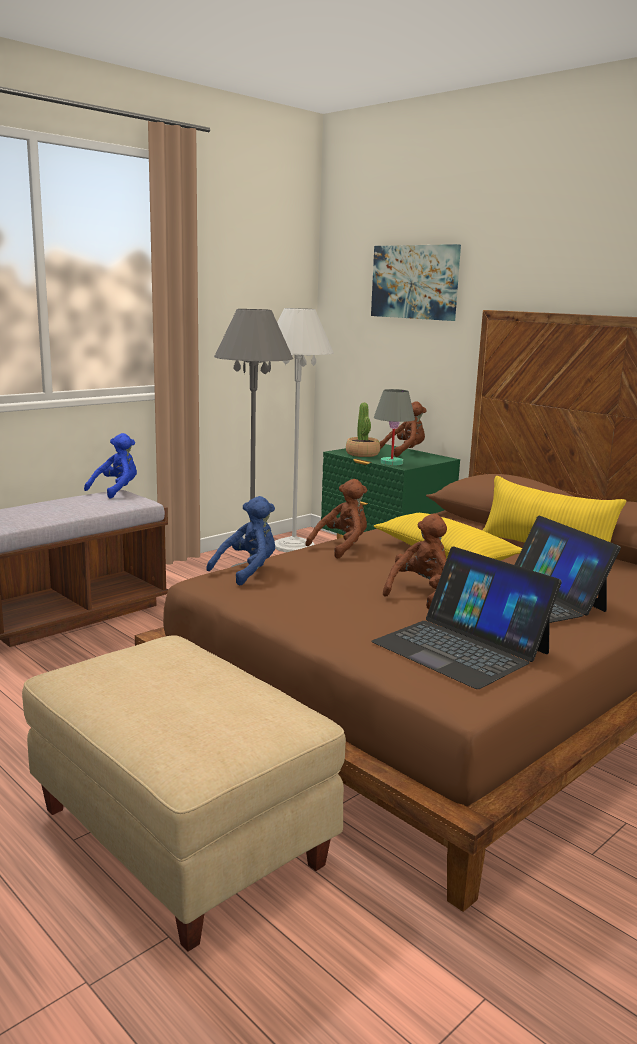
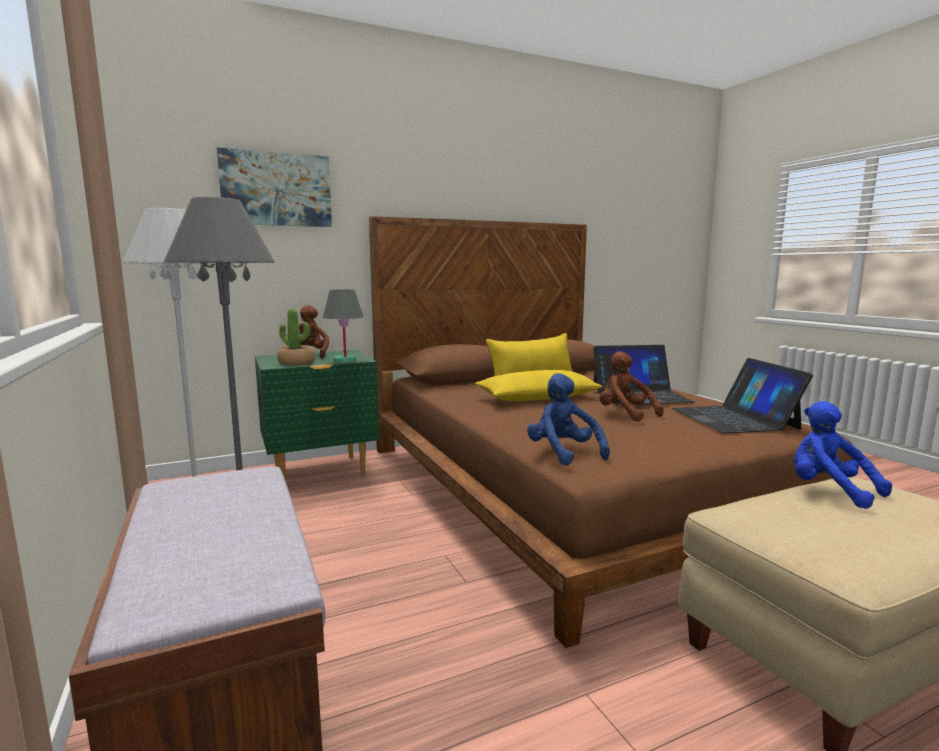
camera: 70 degrees left, 5 degrees down
blue plush toy [84,433,137,499] -> blue plush toy moved to [794,401,892,509]
brown plush toy [306,479,367,559] -> none
laptop [371,546,562,689] -> laptop turned 105 degrees clockwise [672,358,813,434]

